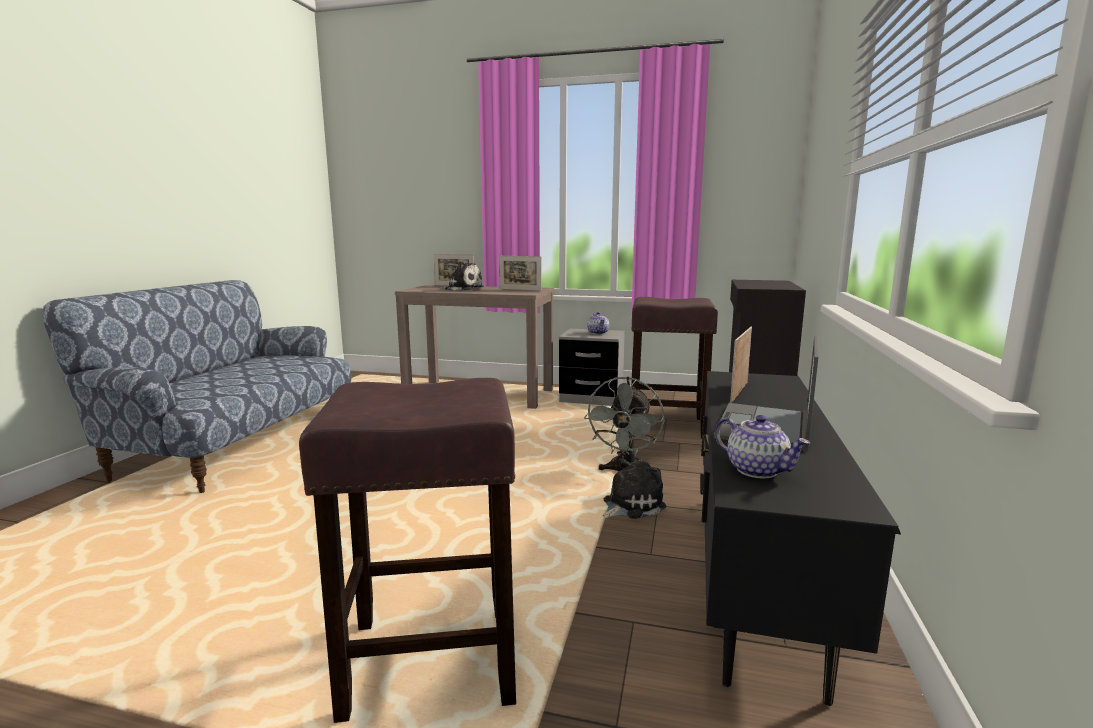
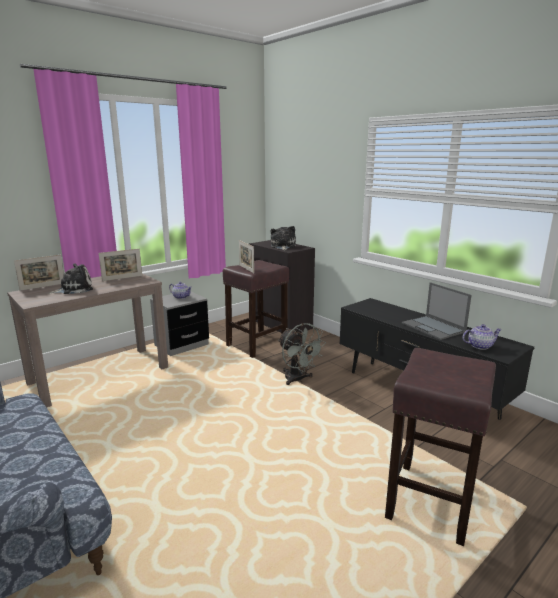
camera: 55 degrees left, 5 degrees up
plush toy [602,458,666,519] -> plush toy moved to [271,226,296,250]
picture frame [730,327,752,403] -> picture frame moved to [239,240,254,273]

